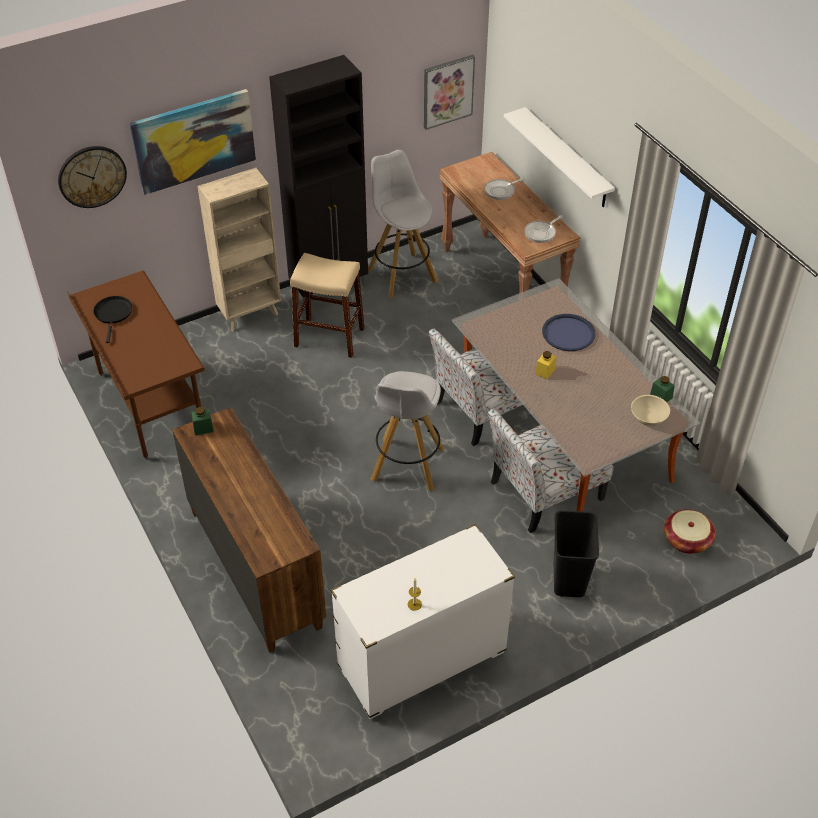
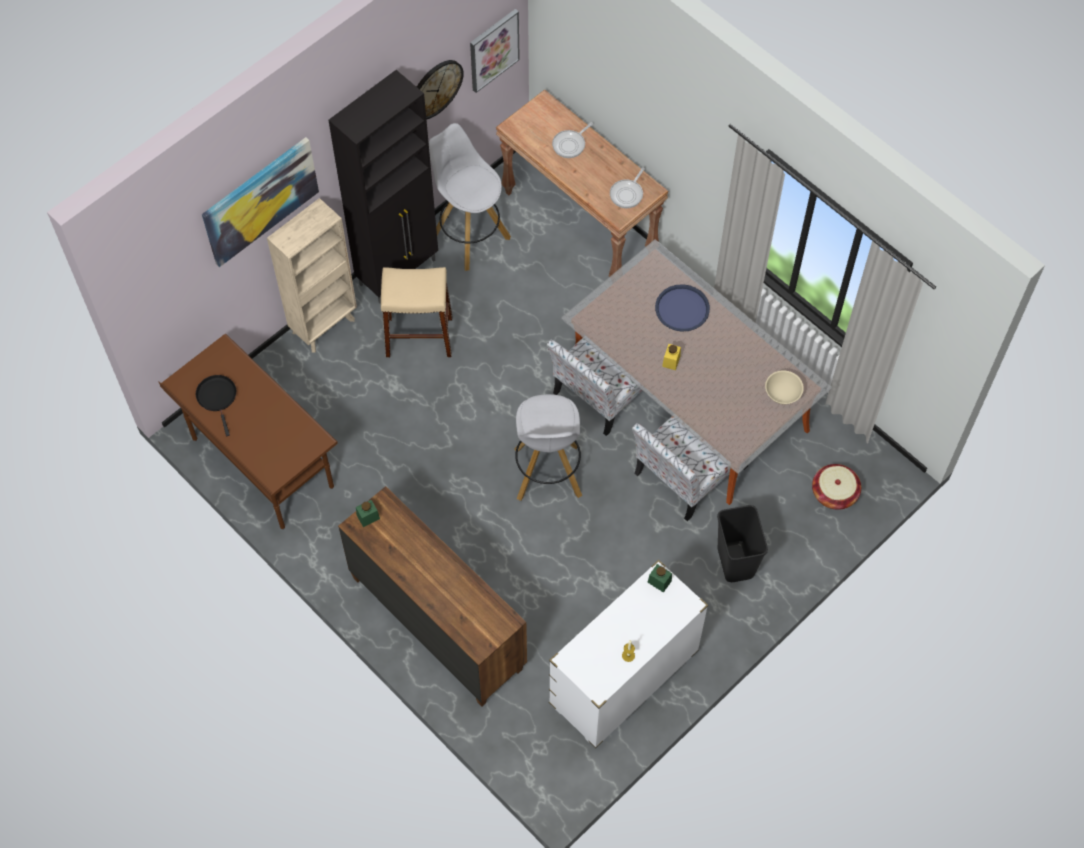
camera: 15 degrees left, 15 degrees up
wall clock [58,146,127,208] -> wall clock moved to [417,60,464,119]
white shelf [504,107,615,208] -> none
green jar [650,376,675,402] -> green jar moved to [647,564,672,593]

